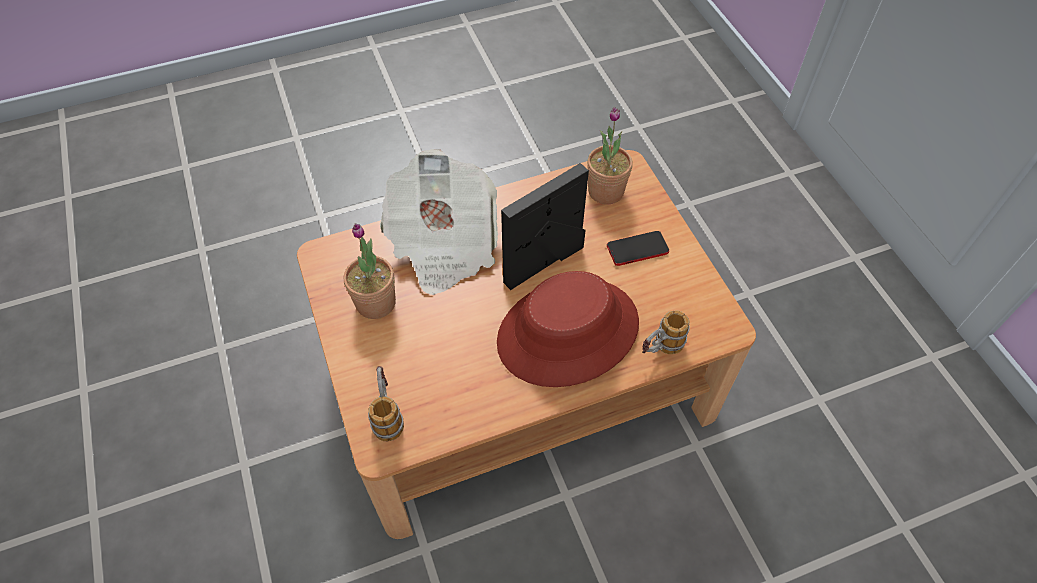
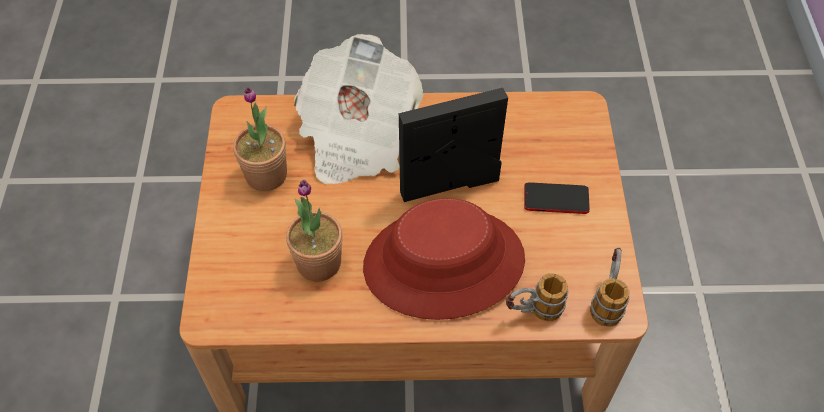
camera: 20 degrees right, 0 degrees up
mug [368,366,404,441] -> mug moved to [590,248,630,327]
potted plant [587,107,633,204] -> potted plant moved to [286,180,343,281]

